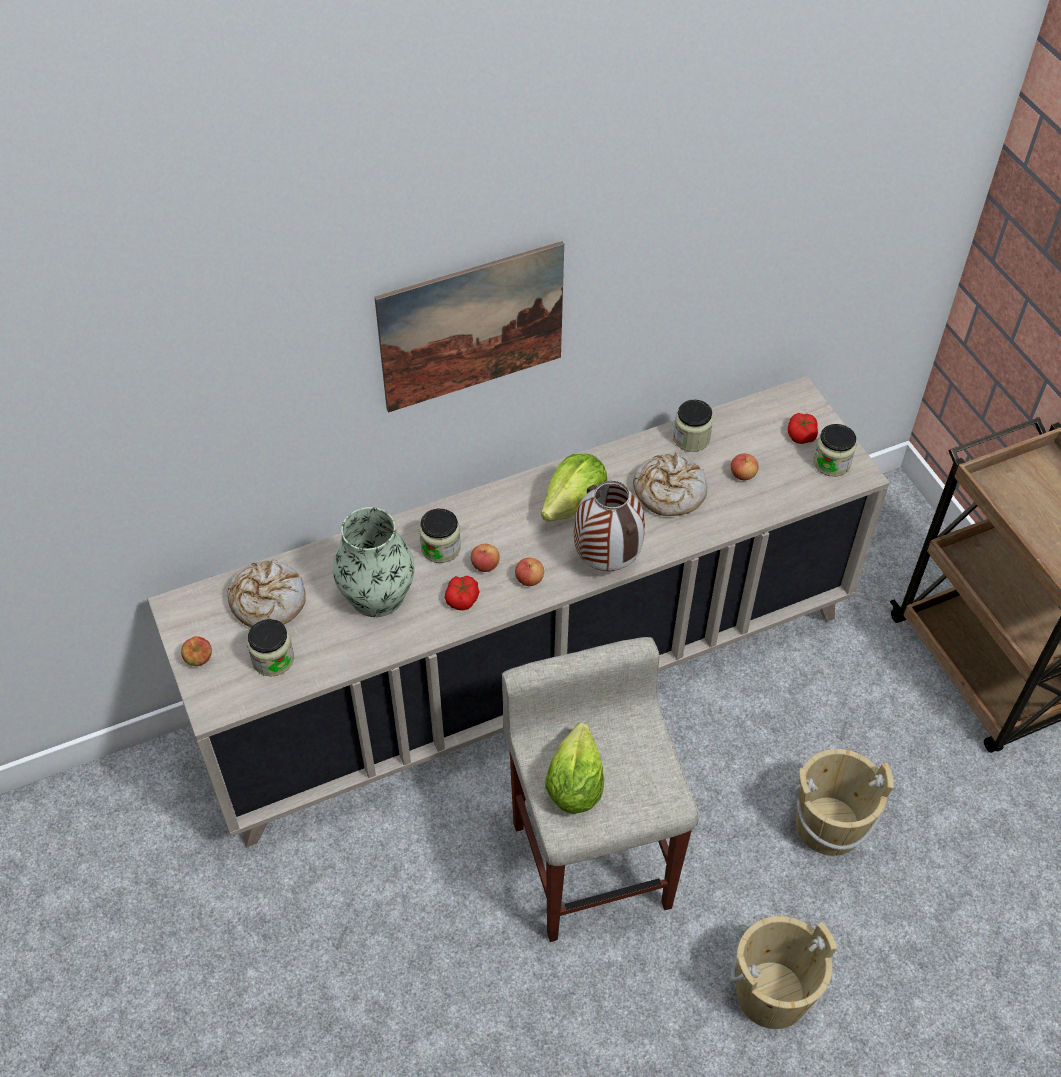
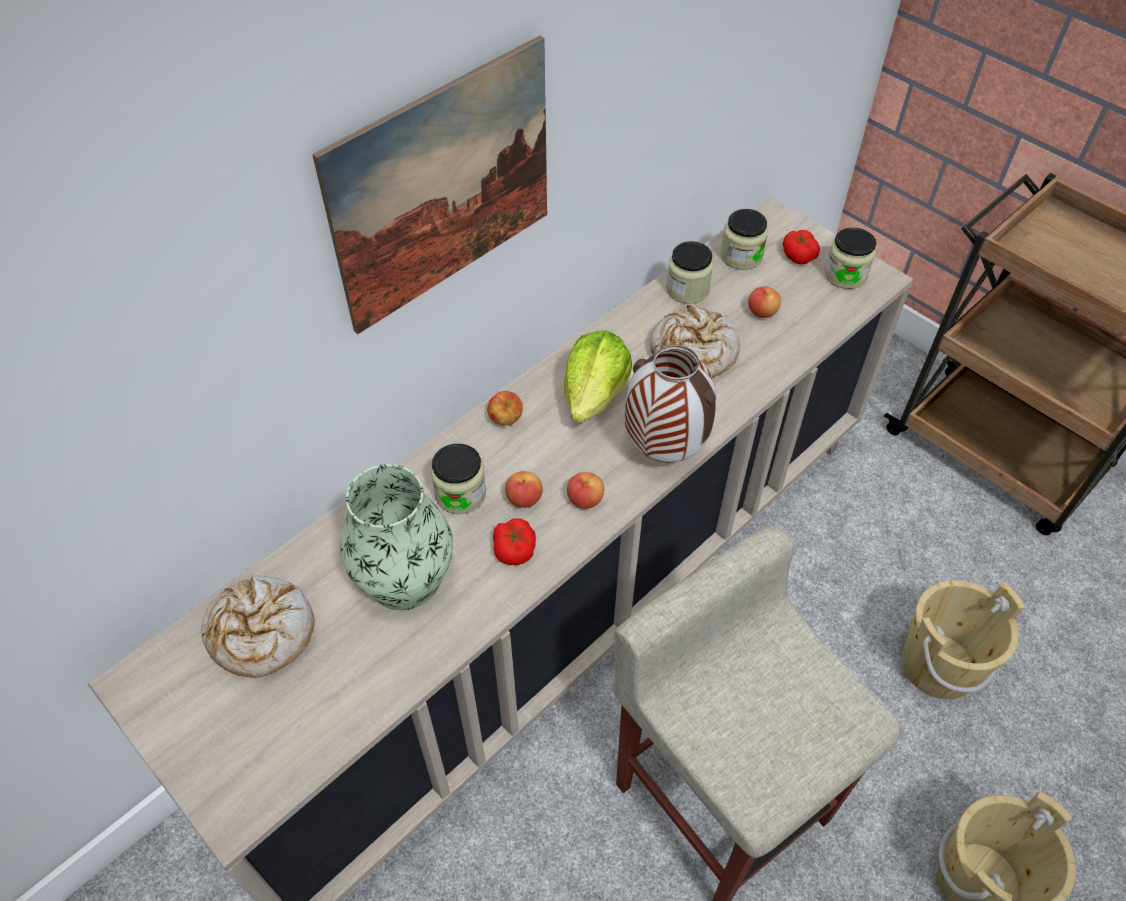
camera: 20 degrees left, 0 degrees up
apple [181,636,212,666] -> apple moved to [487,391,523,426]
jar [247,619,294,677] -> jar moved to [721,209,768,270]
lettuce [545,723,604,813] -> none

